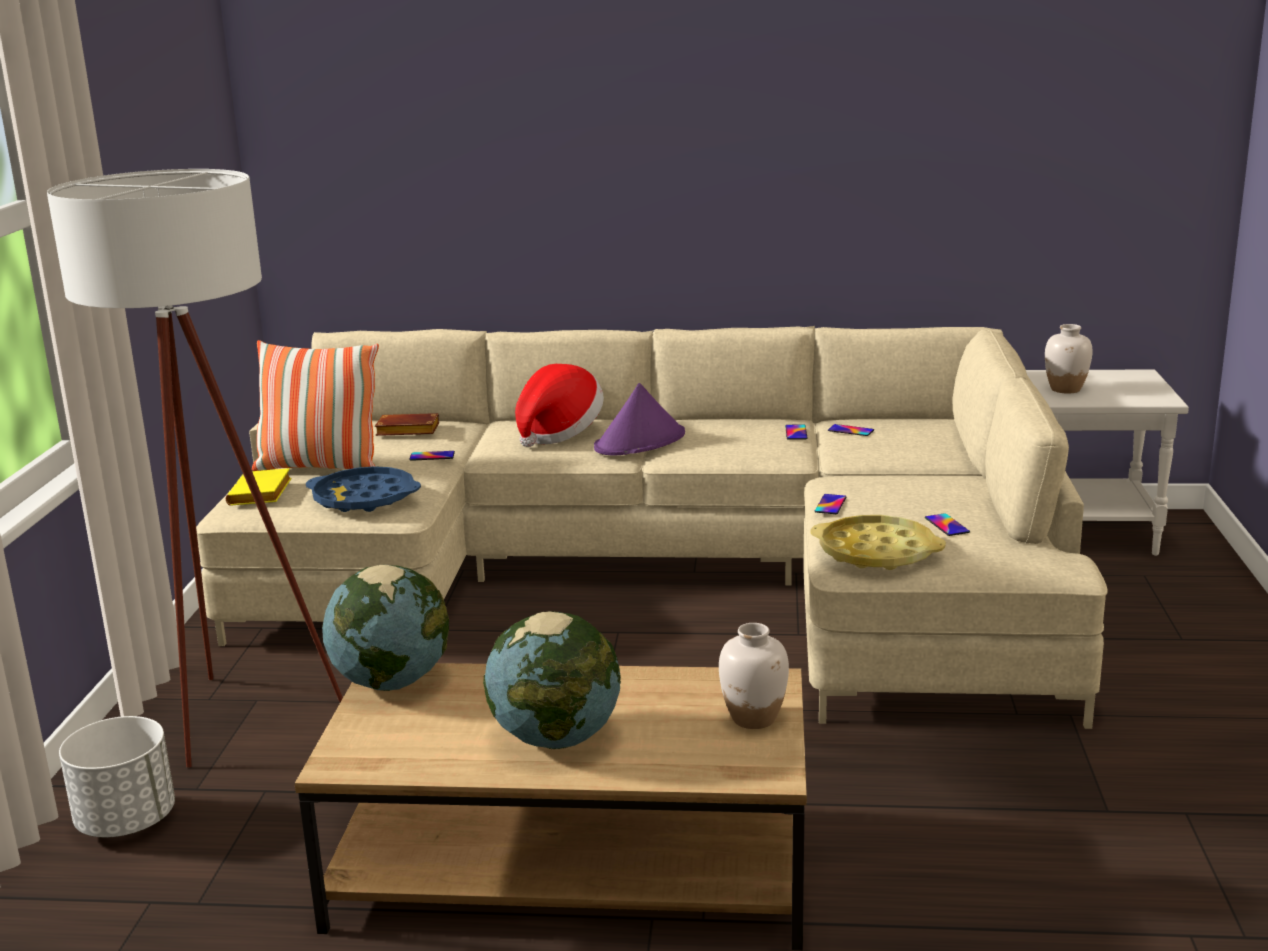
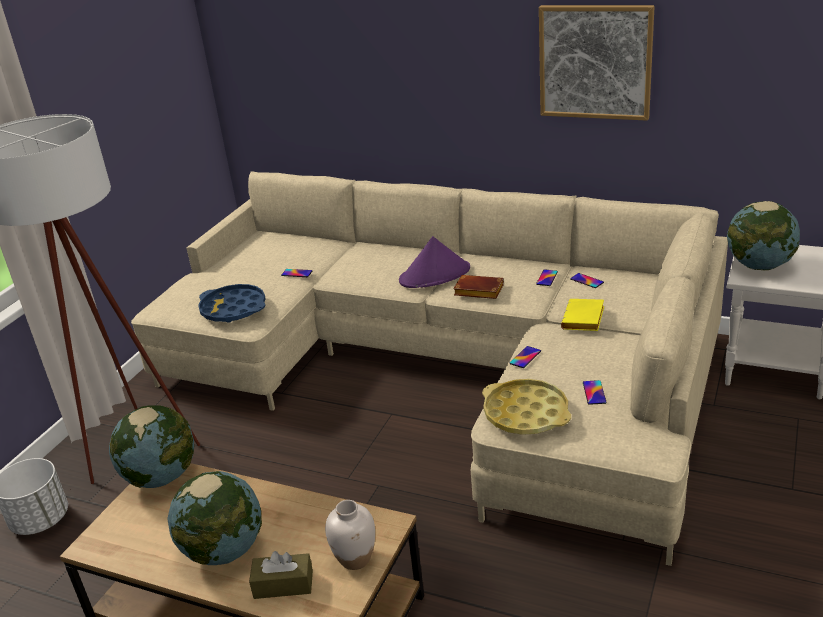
camera: 20 degrees right, 10 degrees up
yellow book [226,468,292,506] -> yellow book moved to [561,299,604,331]
pillow [252,340,379,471] -> none
brown book [375,413,439,436] -> brown book moved to [453,275,504,299]
hat [515,364,604,447] -> none
white vase [1045,324,1093,394] -> globe [727,201,800,270]
none -> brown tissue box [249,551,313,599]
none -> picture [539,5,655,121]

